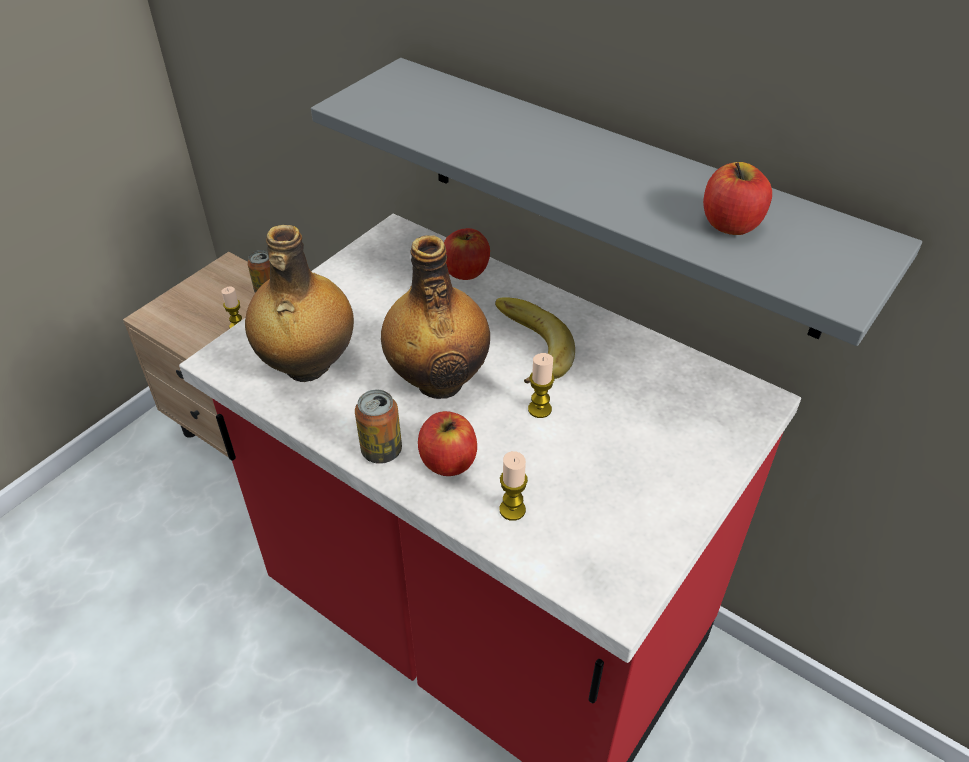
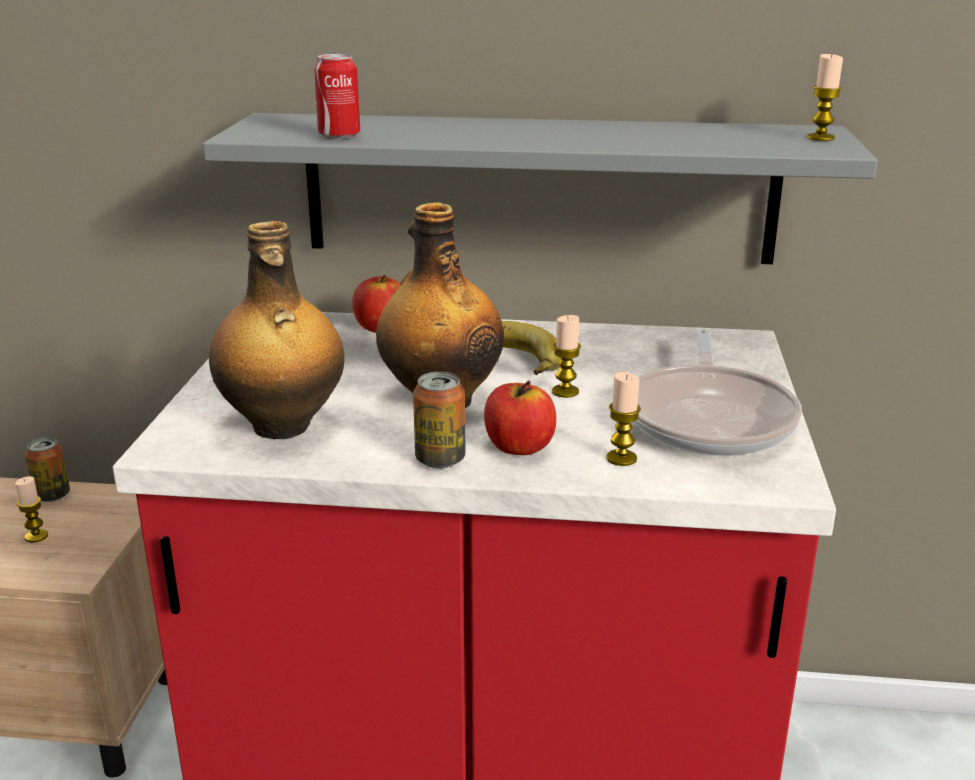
camera: 30 degrees left, 20 degrees down
apple [703,162,772,235] -> none
none -> can [314,54,360,139]
none -> frying pan [633,329,802,456]
none -> candle [807,54,843,141]

